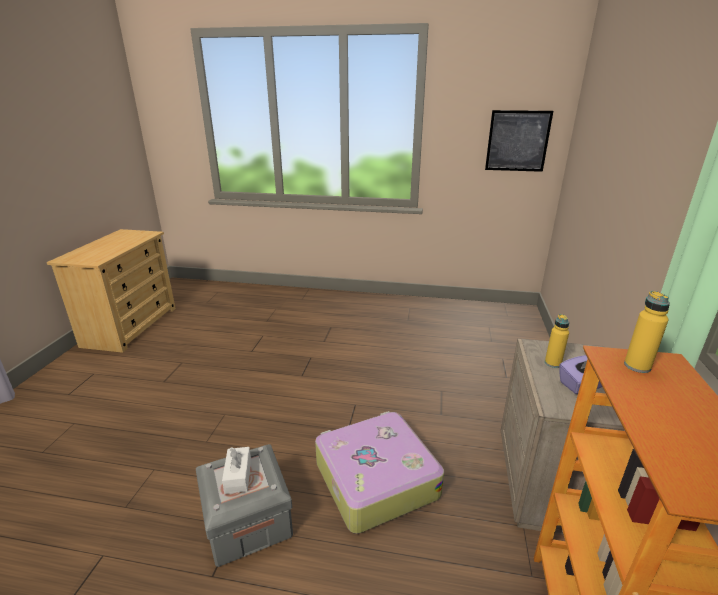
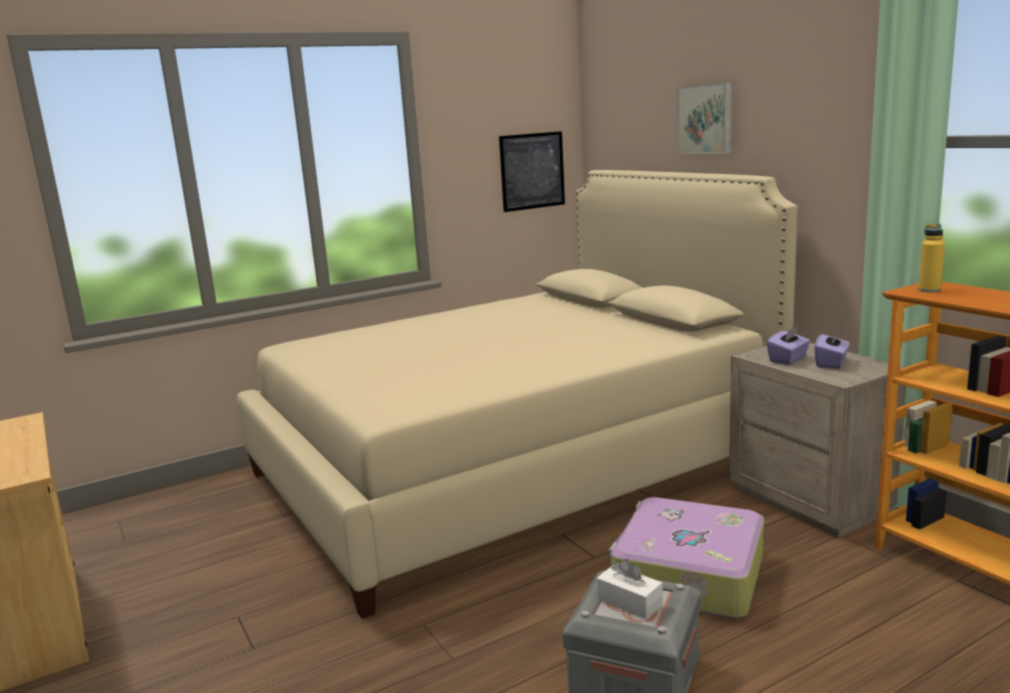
camera: 40 degrees left, 10 degrees down
yellow bottle [545,314,569,368] -> purple tissue box [767,327,810,365]
none -> beige bed [237,170,798,619]
none -> picture [677,82,732,154]

